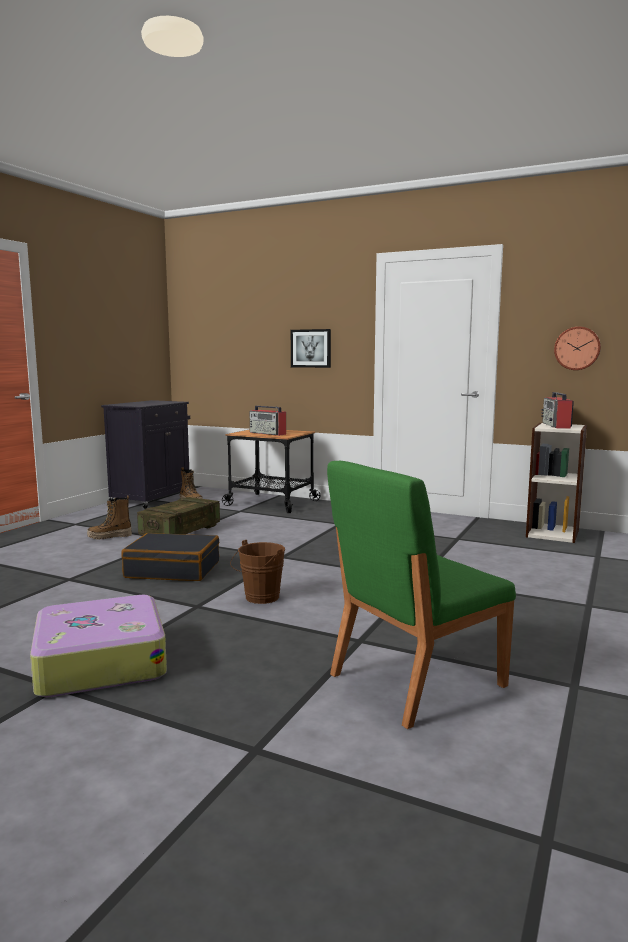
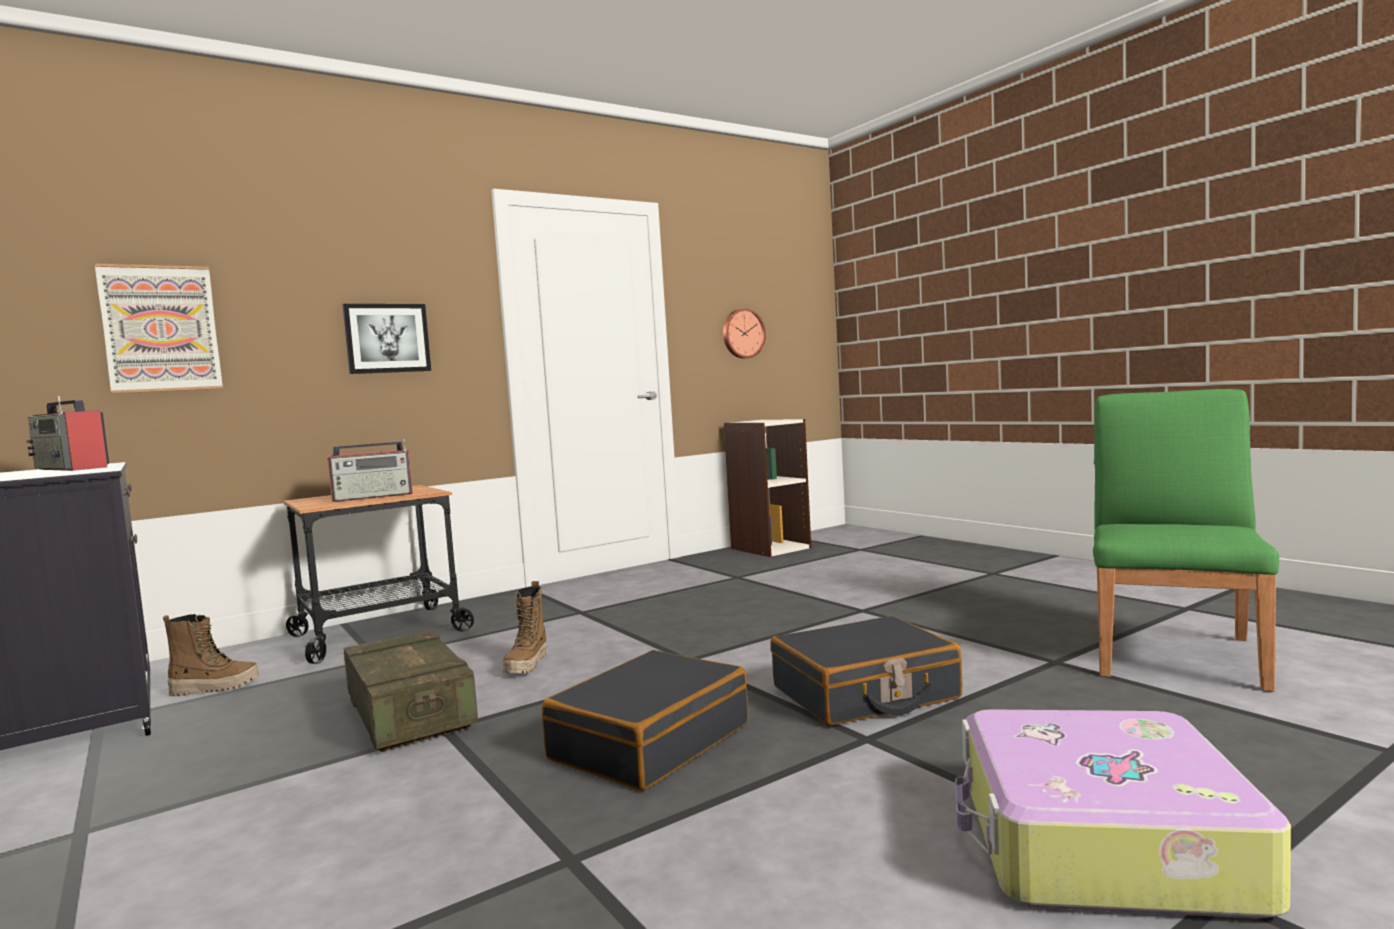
camera: 60 degrees left, 5 degrees down
boot [87,495,132,539] -> boot moved to [503,581,547,674]
brown bucket [230,540,285,604] -> black suitcase [771,616,962,726]
green chair [327,461,516,729] -> green chair turned 150 degrees counterclockwise [1093,389,1279,692]
radio [541,392,574,429] -> radio moved to [27,396,109,471]
none -> picture [95,264,223,393]

